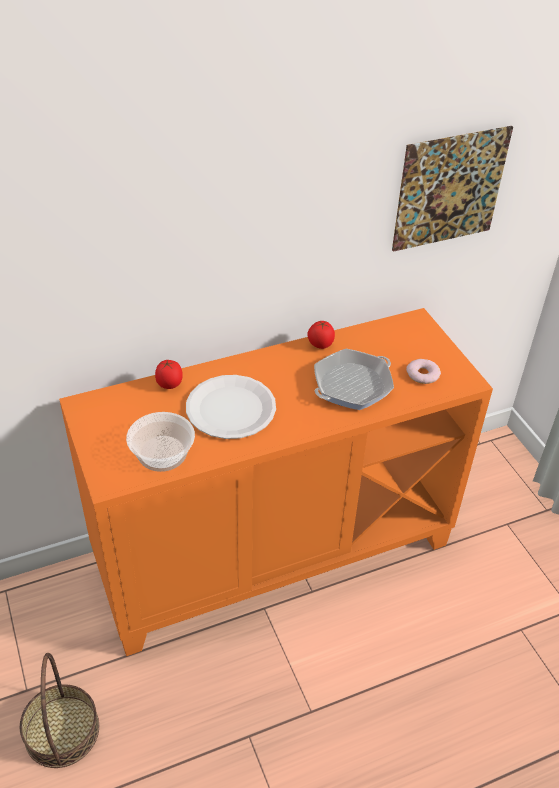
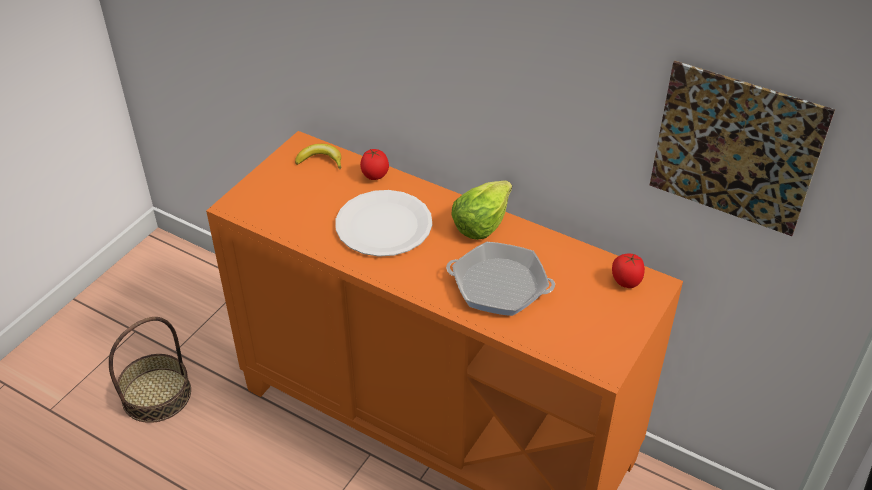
camera: 55 degrees right, 0 degrees up
bowl [126,412,195,472] -> none
tomato [307,321,335,349] -> tomato moved to [612,253,645,288]
donut [406,359,441,384] -> none
none -> banana [295,144,341,169]
none -> lettuce [451,181,512,240]

